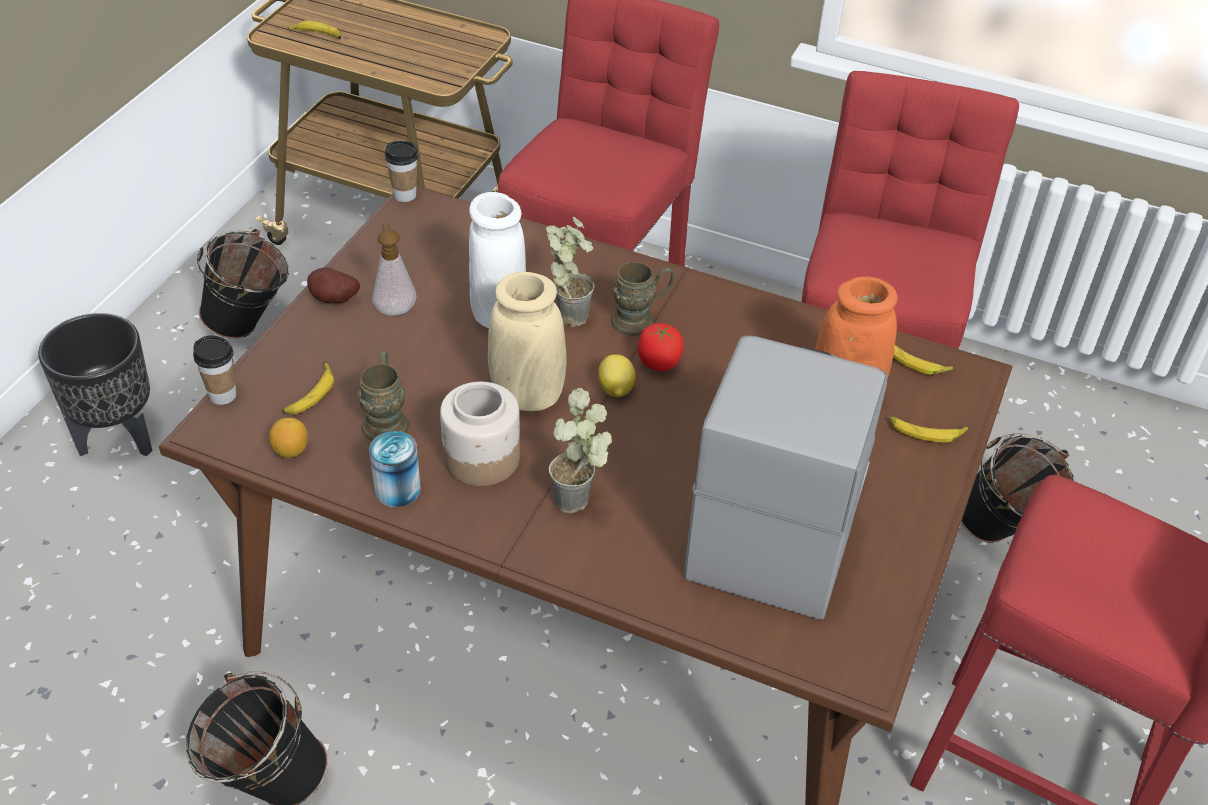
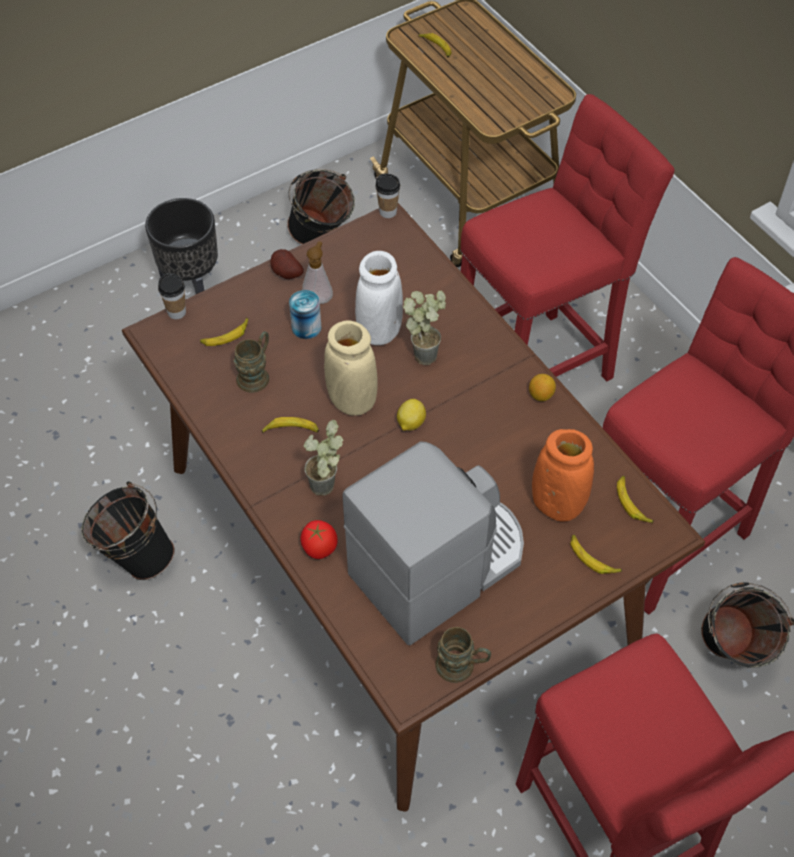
camera: 35 degrees right, 10 degrees up
lemon [269,418,308,458] -> lemon moved to [529,374,556,401]
can [369,431,421,507] -> can moved to [289,290,322,339]
jar [440,382,520,486] -> banana [261,417,319,433]
brown mug [611,262,675,336] -> brown mug moved to [435,627,491,683]
tomato [638,323,684,371] -> tomato moved to [301,520,338,559]

